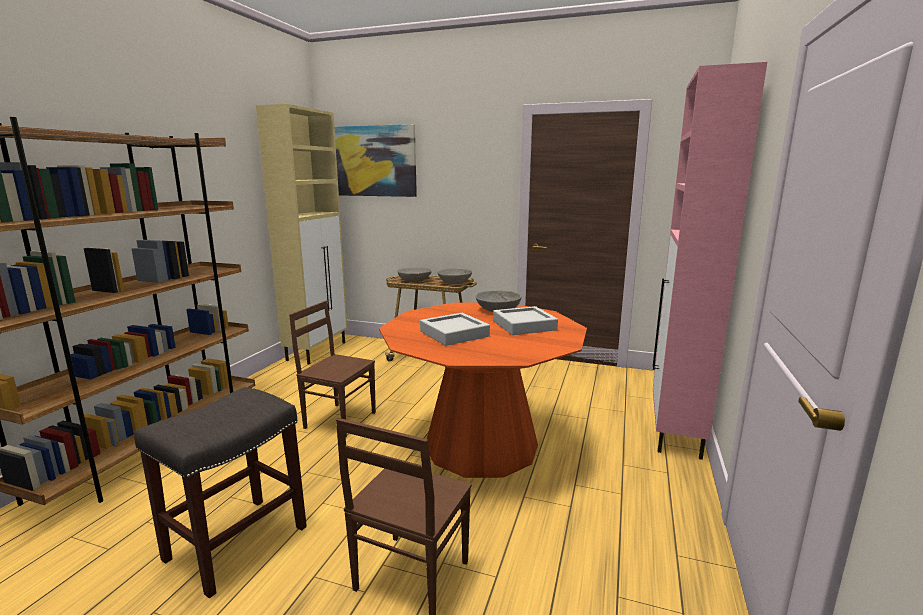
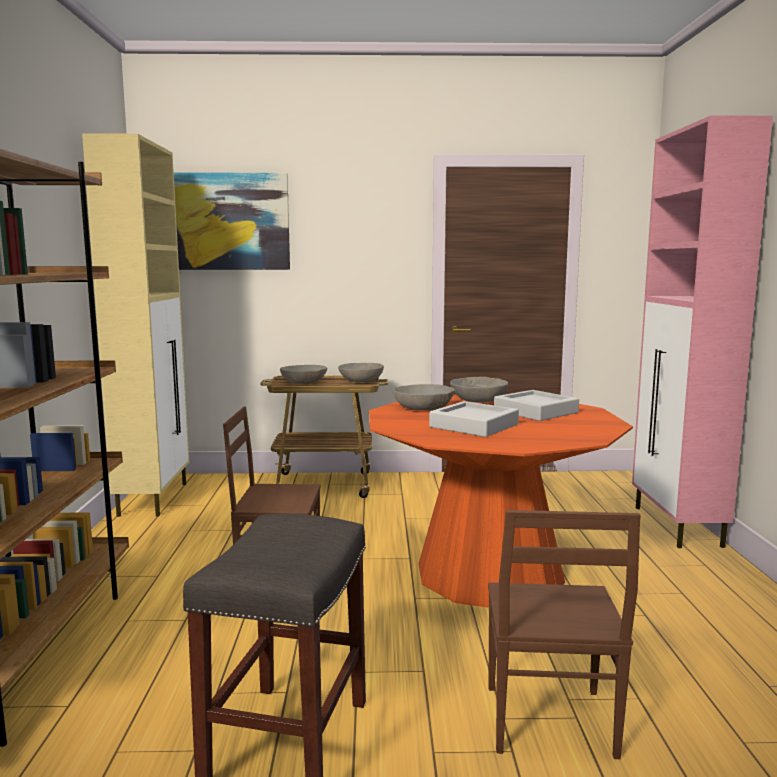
camera: 20 degrees left, 5 degrees down
none -> grey bowl [393,384,455,411]

